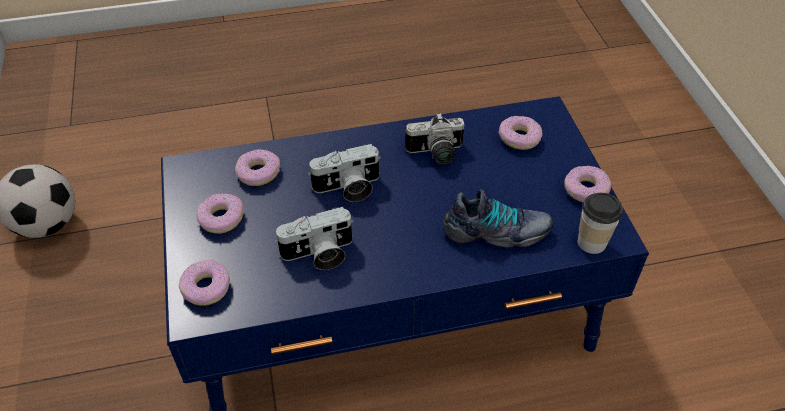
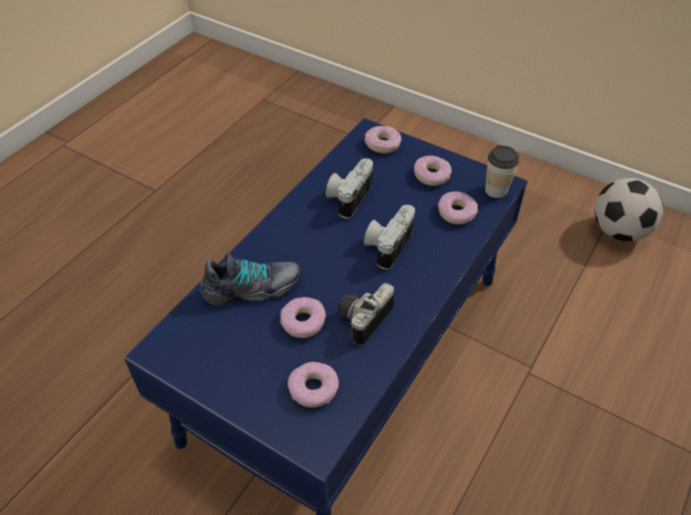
camera: 135 degrees right, 0 degrees up
shoe [443,189,553,248] -> shoe turned 150 degrees counterclockwise [200,252,301,305]
donut [564,166,611,203] -> donut moved to [280,297,326,338]
cup [578,193,623,254] -> cup moved to [485,145,519,198]

